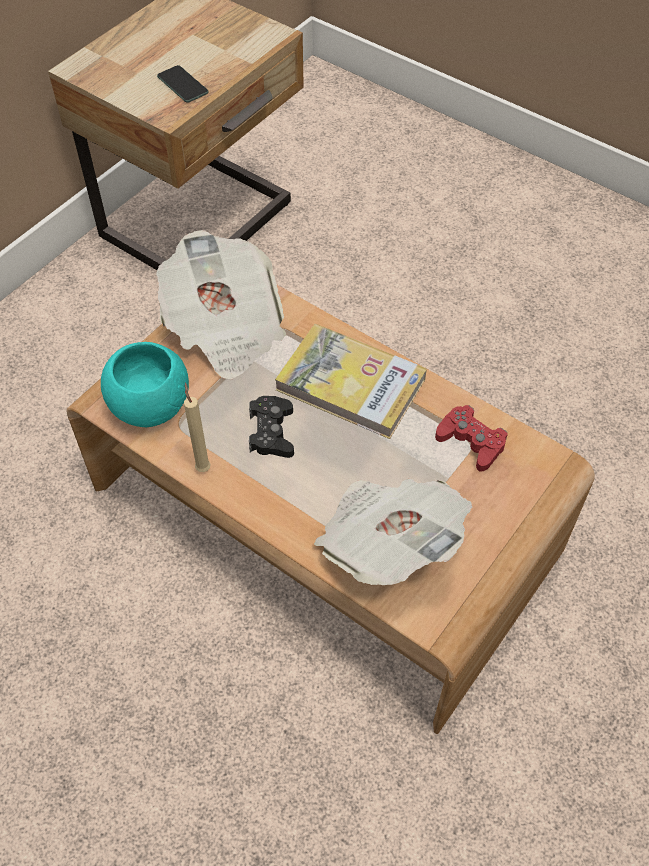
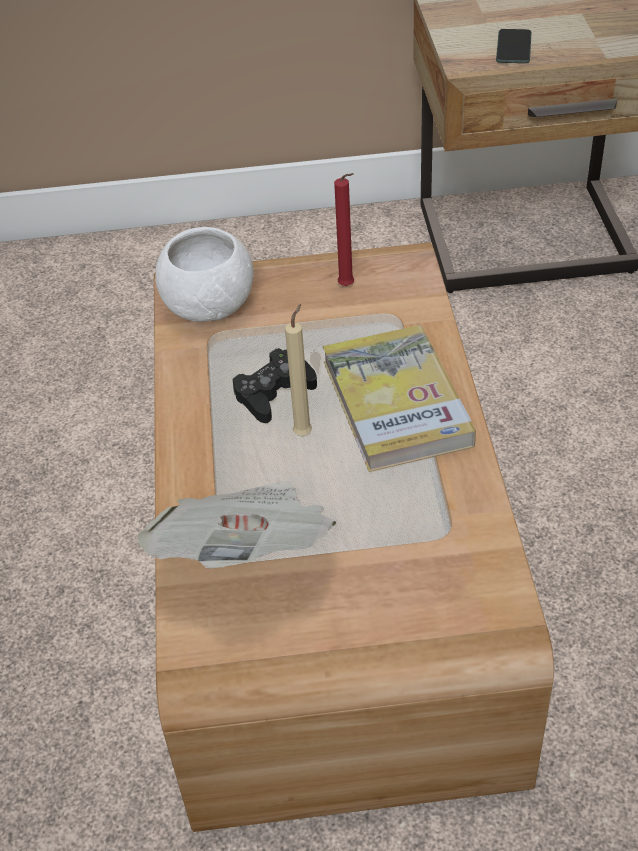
camera: 50 degrees right, 10 degrees down
turquoise bowl [101,342,189,427] -> white bowl [155,227,254,322]
newspaper [156,230,286,379] -> red candle [334,173,354,286]
beige candle [184,383,211,472] -> beige candle moved to [285,304,312,435]
red game controller [435,405,508,472] -> none

